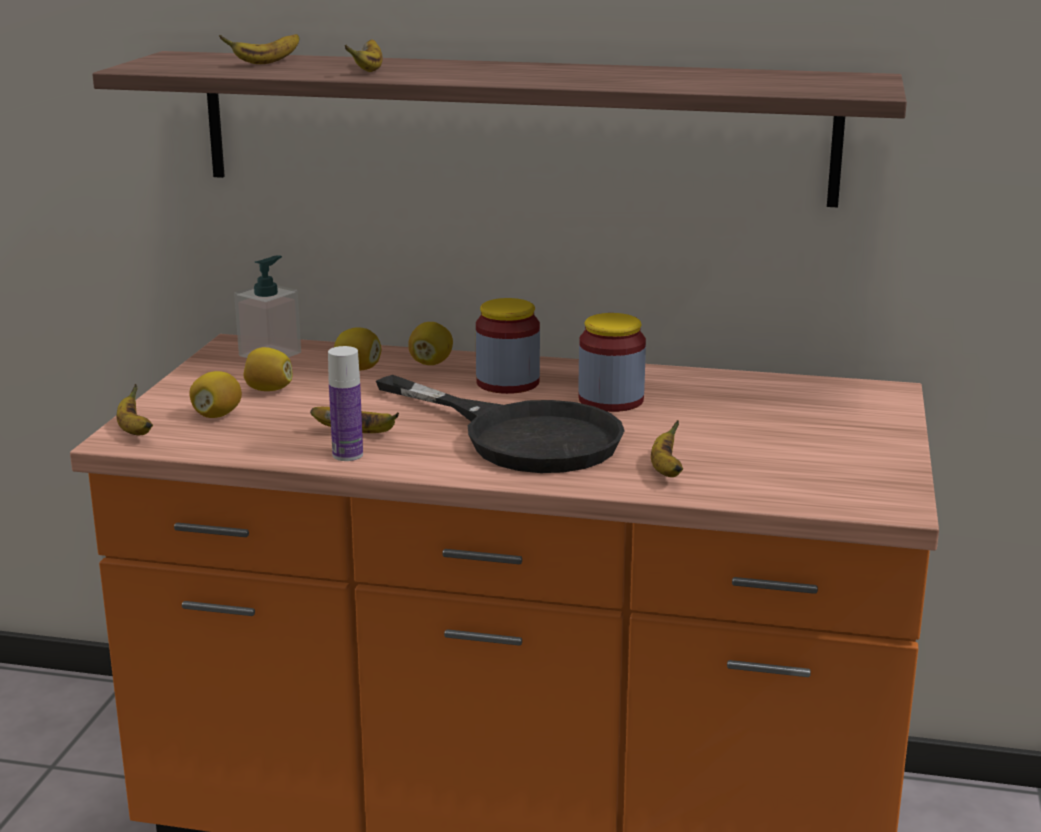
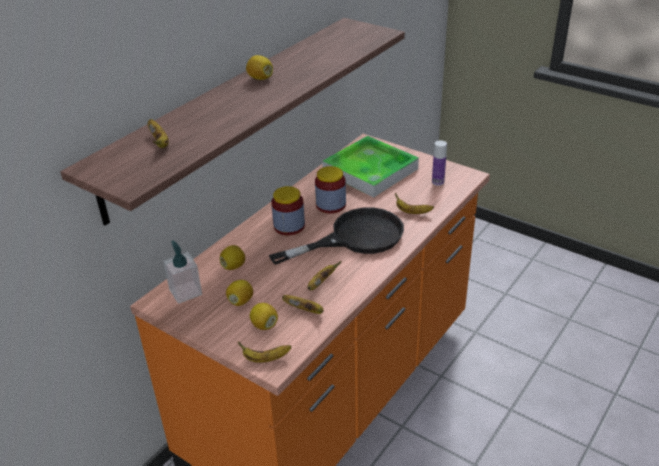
camera: 65 degrees left, 15 degrees up
bottle [328,346,363,461] -> bottle moved to [432,140,447,186]
banana [345,39,383,72] -> banana moved to [282,295,324,314]
lemon [408,322,453,365] -> lemon moved to [246,55,273,80]
none -> tray [322,136,419,197]

